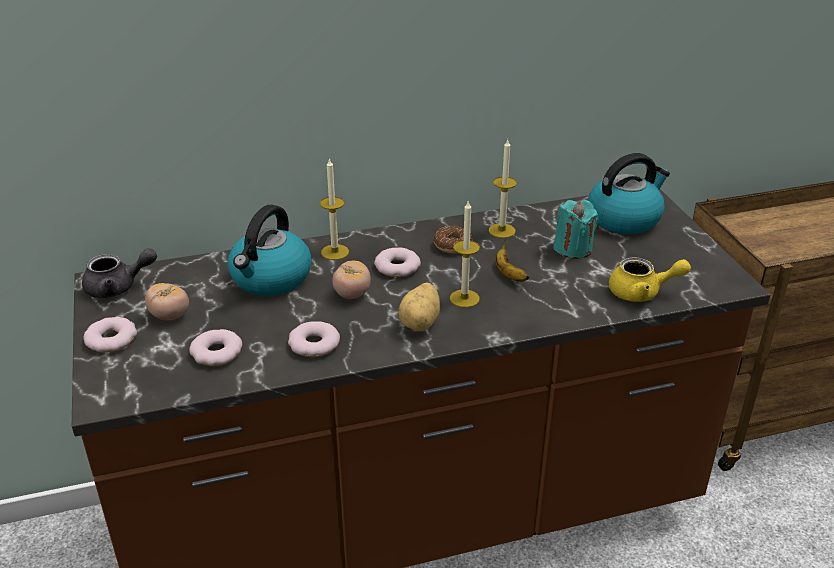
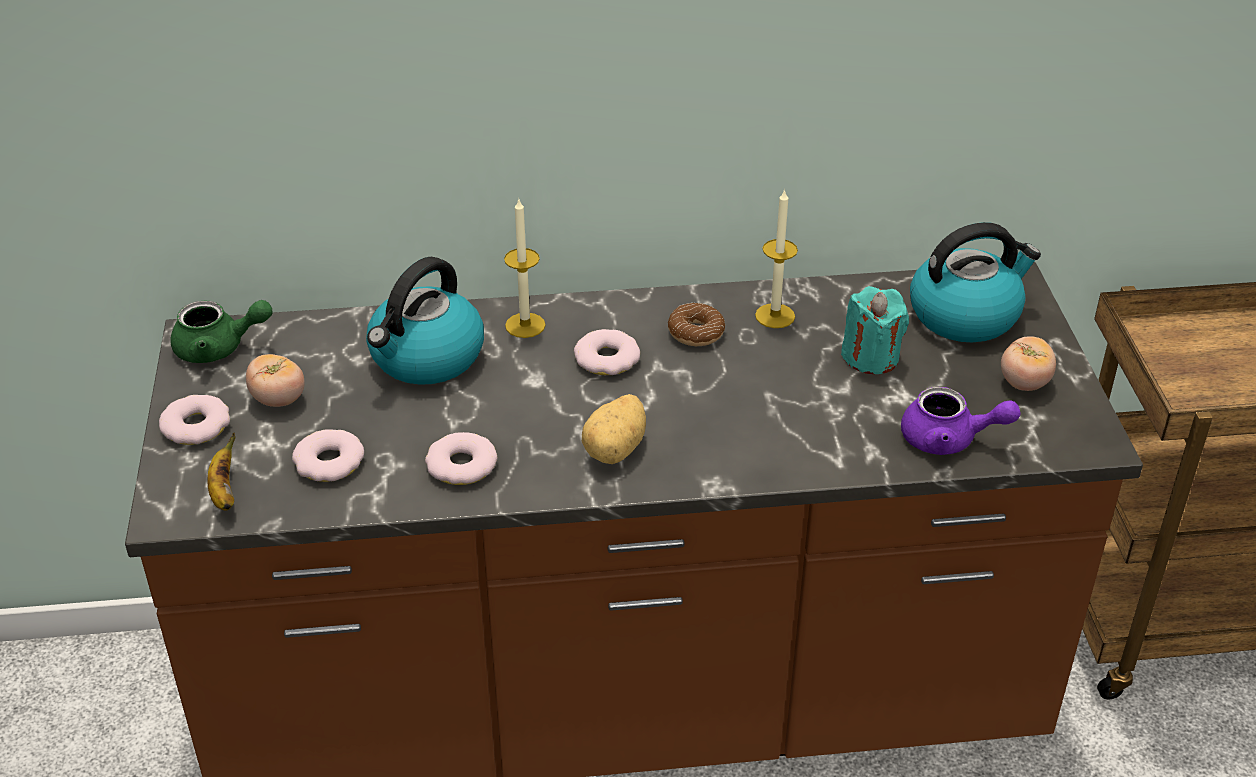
camera: 10 degrees right, 5 degrees up
grey teapot [82,248,157,298] -> green teapot [170,300,273,363]
tomato [332,261,371,299] -> tomato moved to [1001,336,1056,391]
candle [450,201,480,308] -> none
banana [496,239,529,282] -> banana moved to [207,433,235,511]
yellow teapot [609,257,691,302] -> purple teapot [901,387,1021,455]

